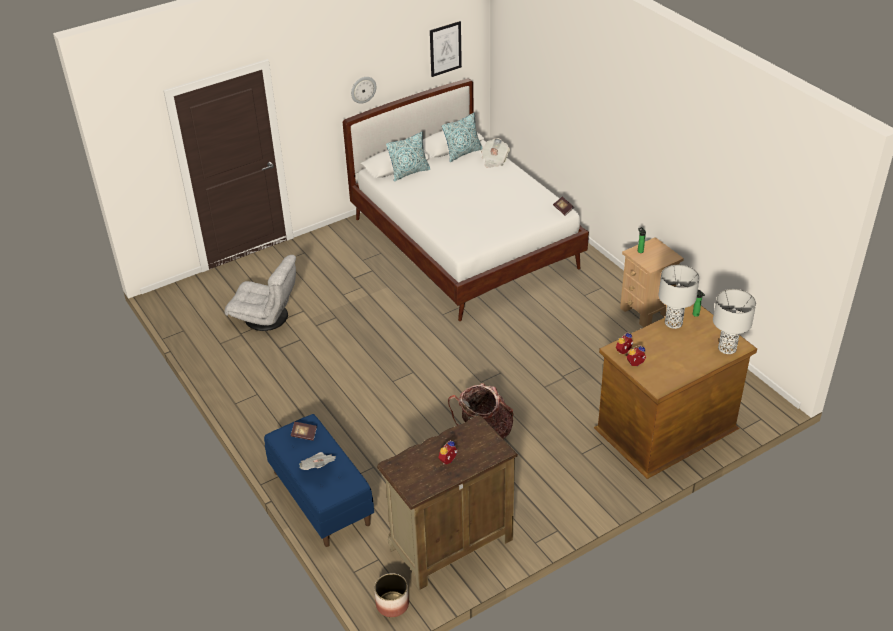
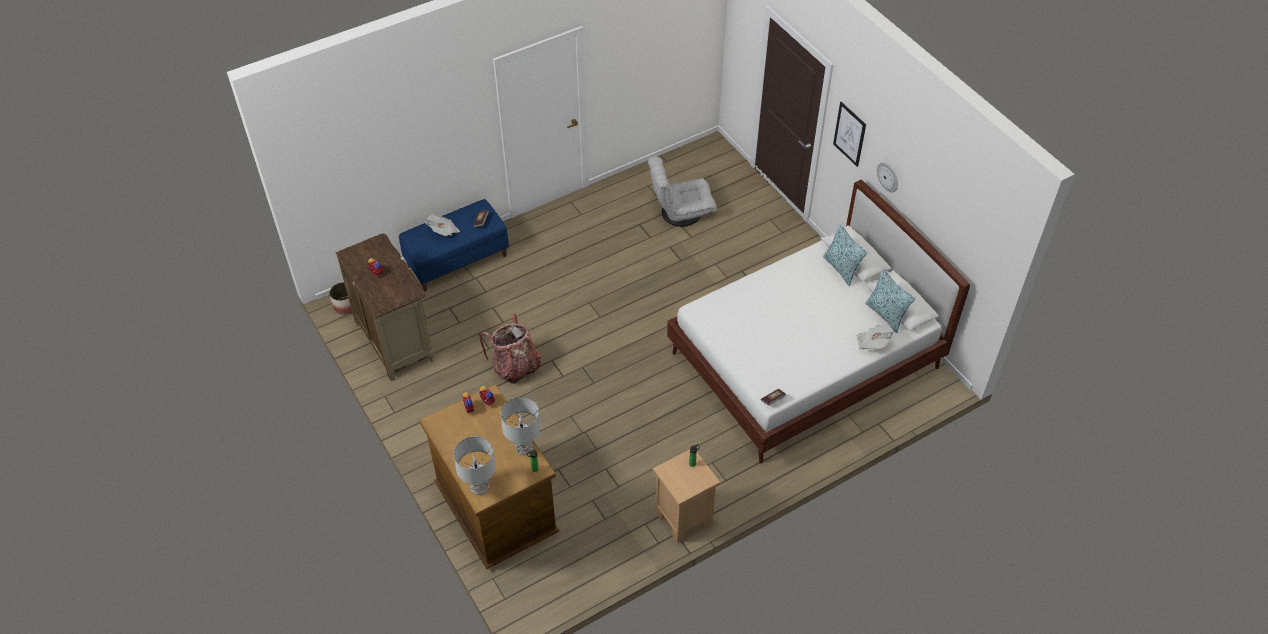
camera: 90 degrees right, 10 degrees up
grey armchair [224,255,296,331] -> grey armchair turned 60 degrees clockwise [648,156,717,227]
picture [430,21,462,77] -> picture moved to [833,102,866,167]

